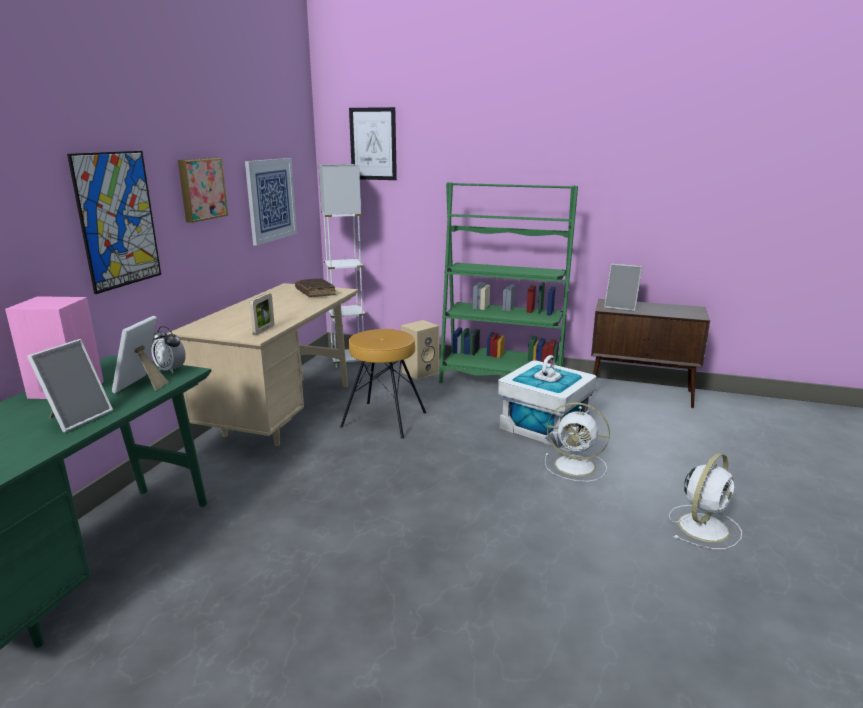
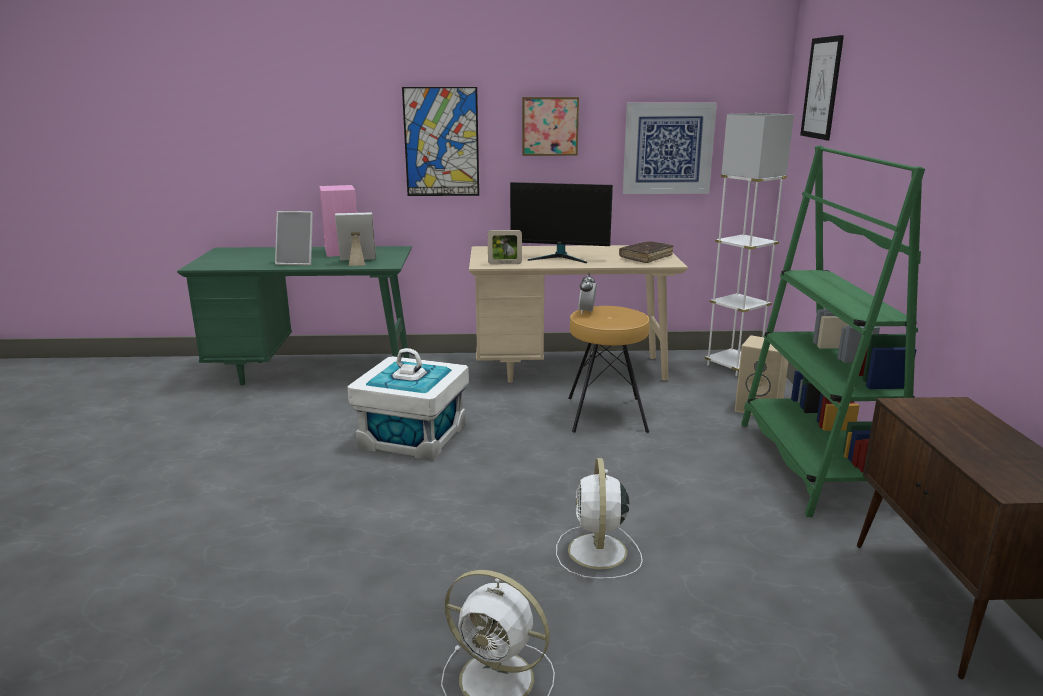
camera: 70 degrees right, 0 degrees up
alarm clock [152,326,186,374] -> alarm clock moved to [579,272,596,314]
white storage box [498,355,596,448] -> white storage box moved to [347,348,469,461]
picture frame [604,264,642,311] -> none
none -> monitor [510,182,613,263]

